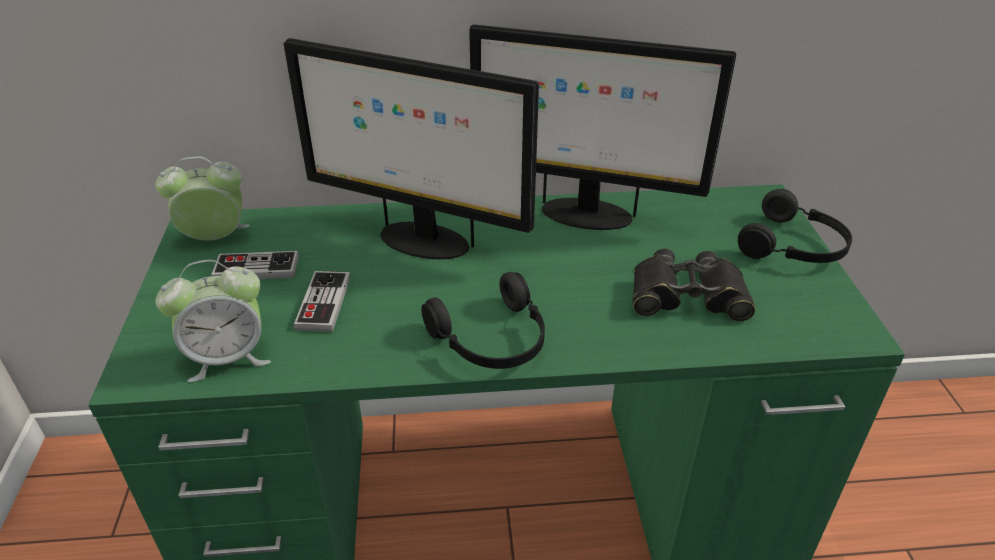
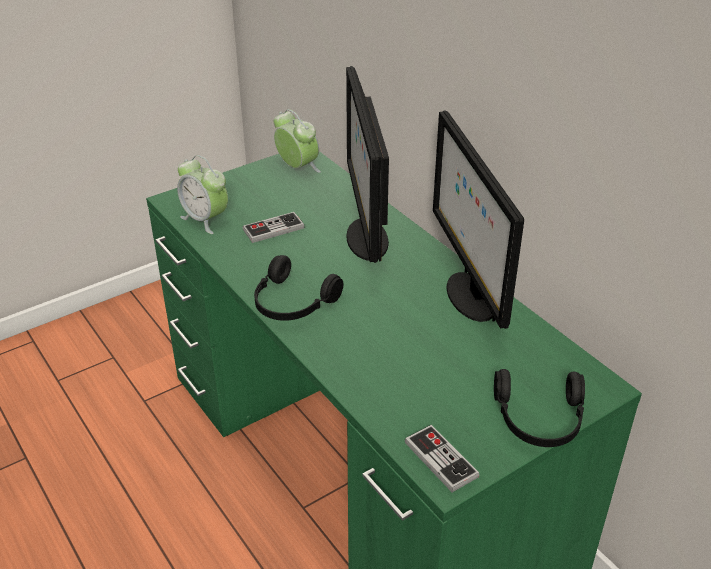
camera: 60 degrees right, 0 degrees up
game controller [211,251,299,279] -> game controller moved to [405,425,479,492]
black binoculars [632,249,755,321] -> none

